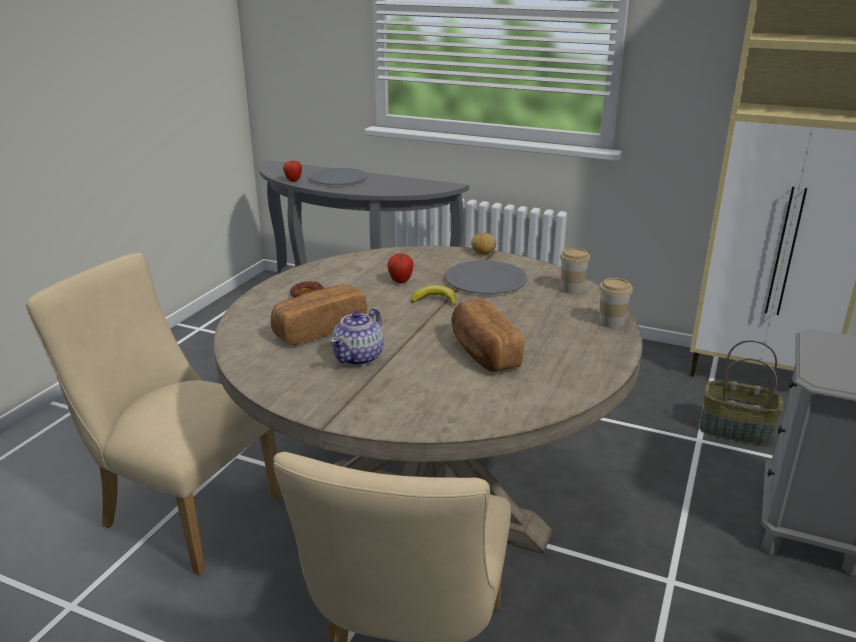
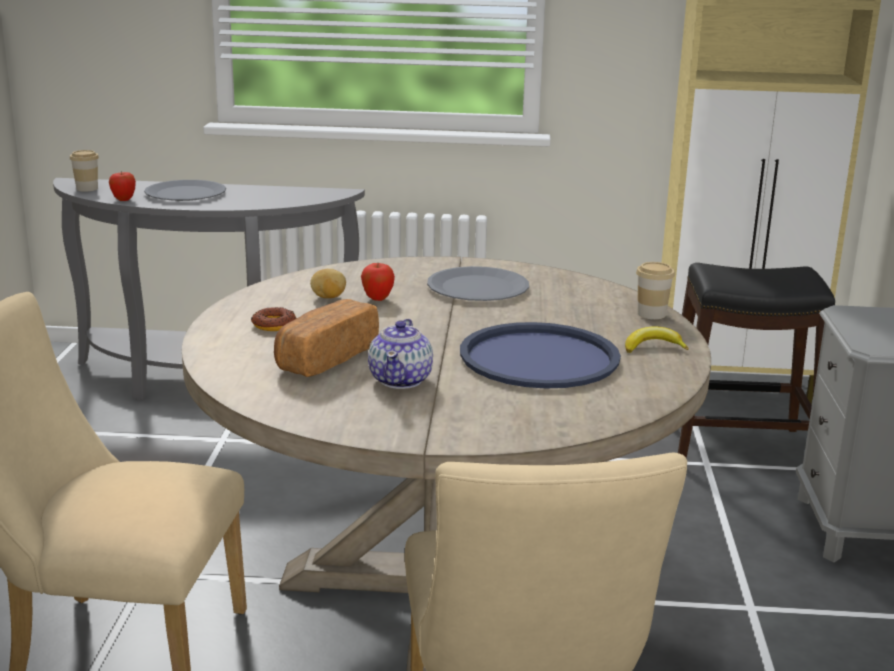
camera: 20 degrees left, 5 degrees down
banana [411,285,456,306] -> banana moved to [625,326,689,353]
bread [451,299,524,372] -> blue tray [460,322,621,389]
potato [471,233,496,254] -> potato moved to [310,269,346,298]
cup [560,248,590,294] -> cup moved to [70,150,99,192]
basket [699,340,783,446] -> black stool [678,263,835,458]

